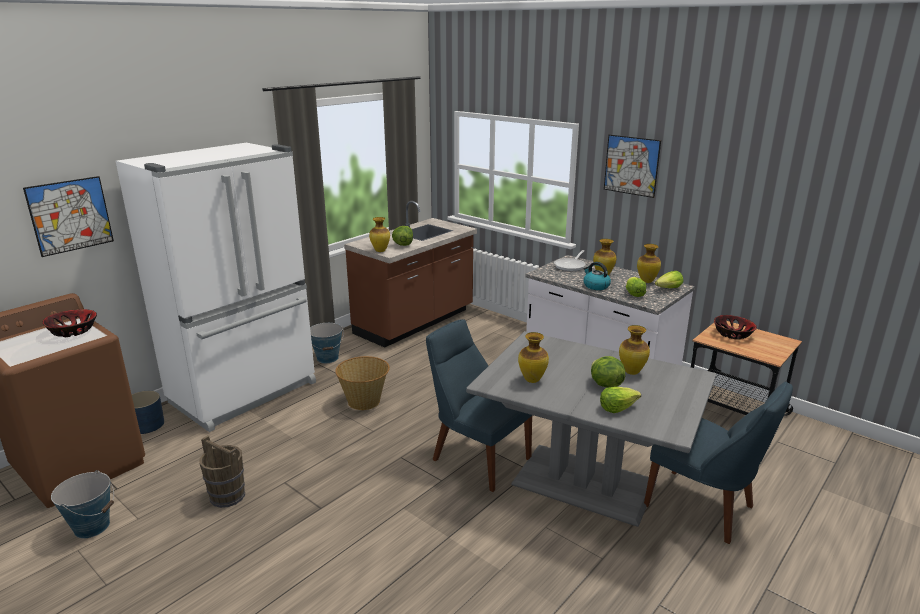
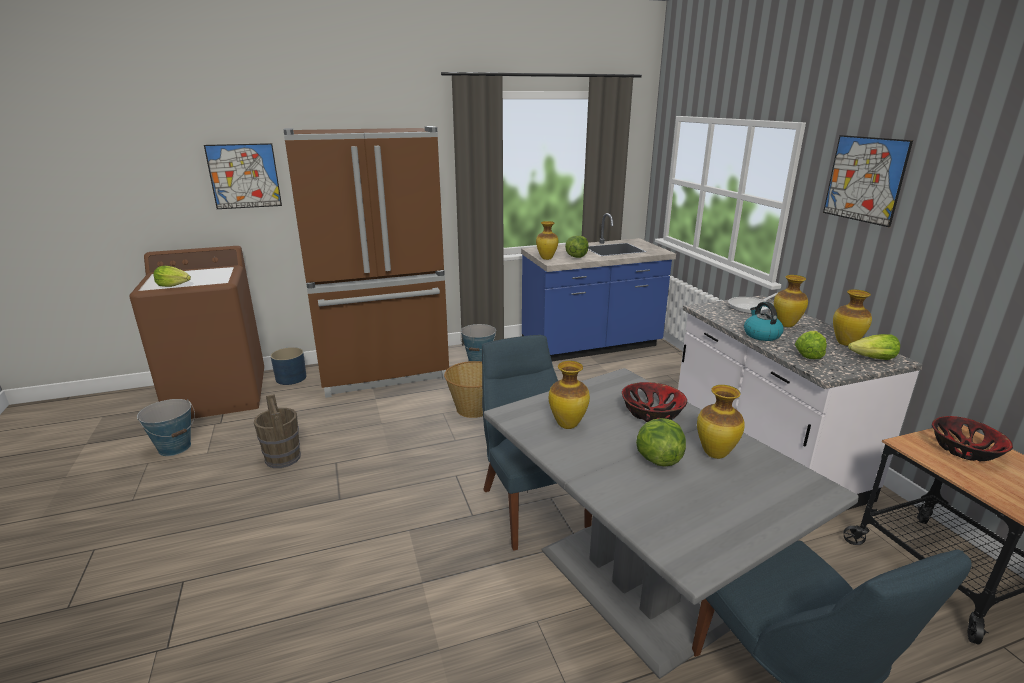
camera: 30 degrees right, 0 degrees up
bowl [42,309,97,337] -> bowl moved to [622,382,687,422]
white fridge [116,143,316,432] -> brown fridge [284,126,449,398]
brown counter [344,201,477,348] -> blue counter [521,213,676,361]
lettuce [600,387,641,413] -> lettuce moved to [154,266,191,287]

